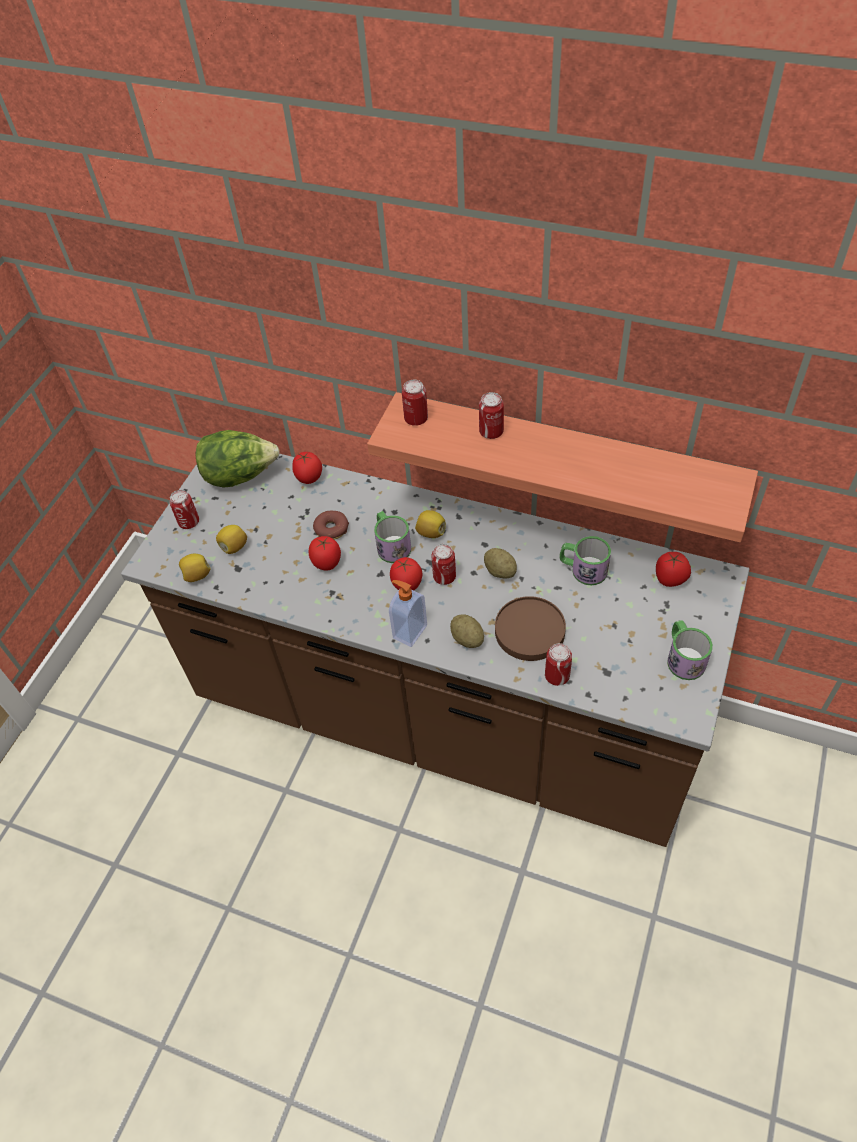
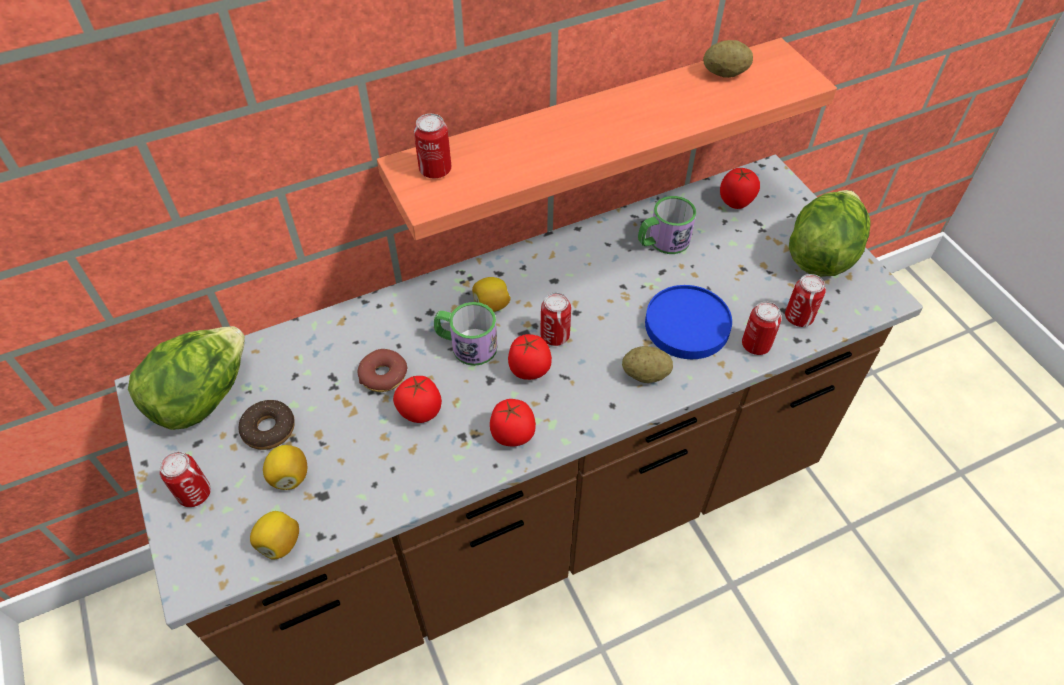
camera: 50 degrees left, 0 degrees up
tomato [292,452,322,484] -> tomato moved to [490,399,536,447]
soap dispenser [389,580,427,647] -> none
can [479,392,504,439] -> can moved to [785,274,826,327]
potato [484,548,517,579] -> potato moved to [703,40,753,78]
brown plate [495,596,566,661] -> blue plate [645,285,732,359]
mug [667,620,713,680] -> lettuce [789,190,871,277]
none -> donut [238,400,295,450]

